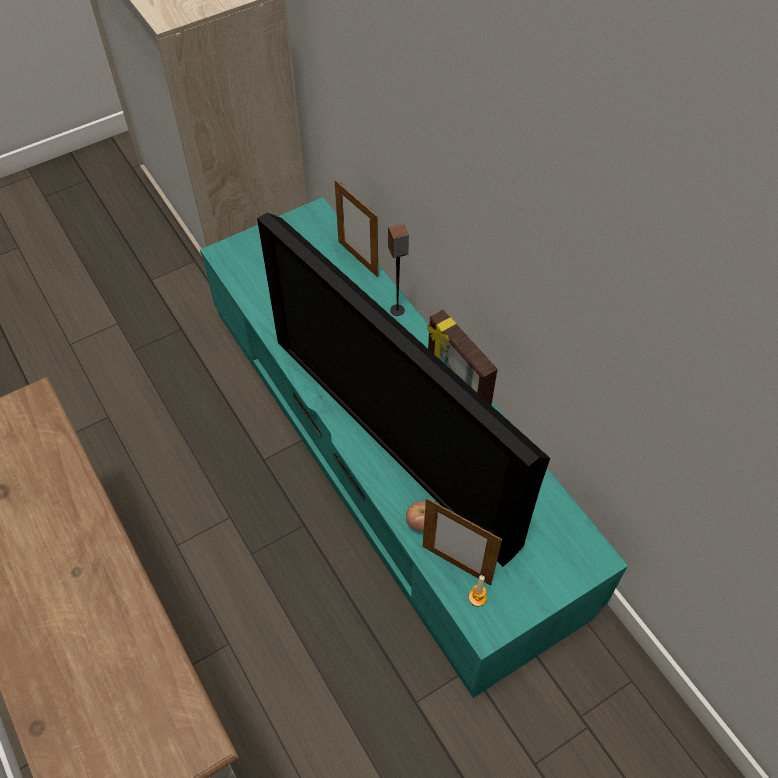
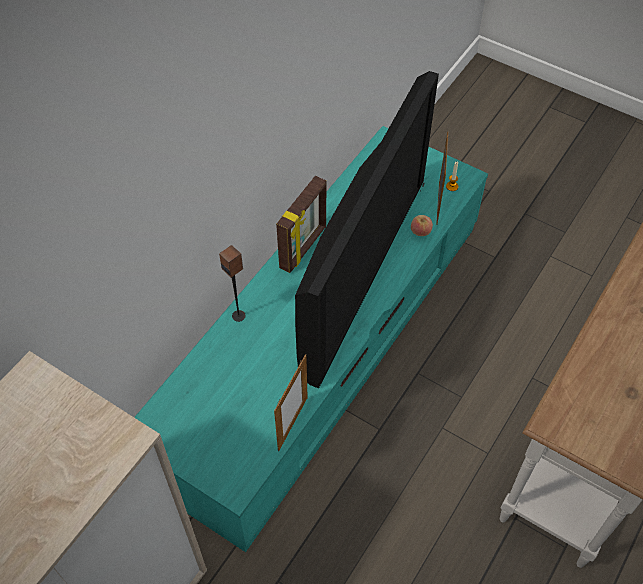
camera: 115 degrees left, 0 degrees up
picture frame [334,180,378,277] -> picture frame moved to [274,354,308,451]

